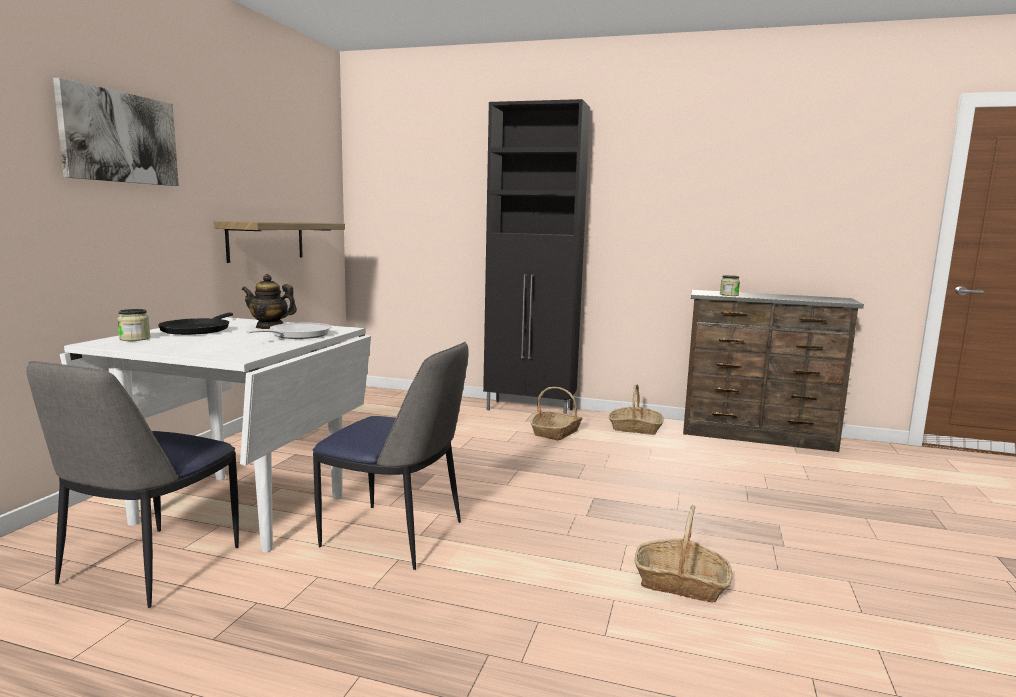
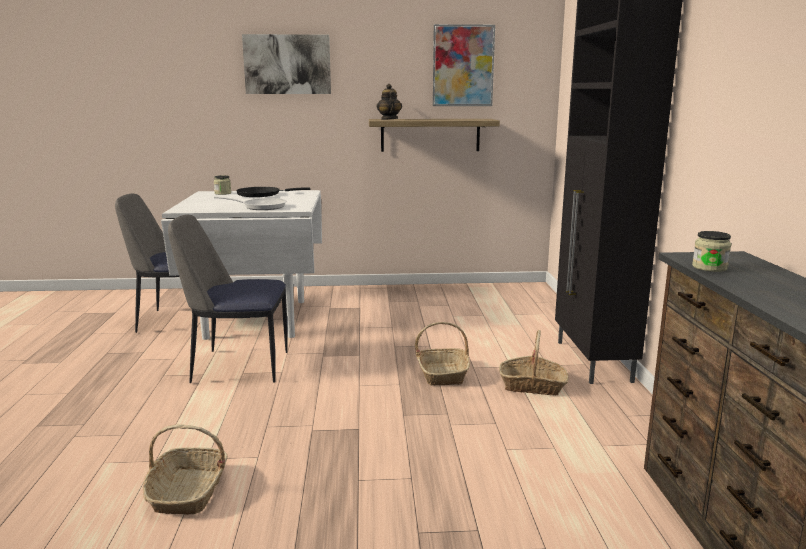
camera: 70 degrees right, 5 degrees up
teapot [242,274,297,329] -> teapot moved to [377,84,402,120]
chair [313,342,469,570] -> chair turned 90 degrees clockwise [168,215,288,383]
basket [609,384,664,435] -> basket moved to [415,322,470,386]
none -> picture [433,24,495,106]

